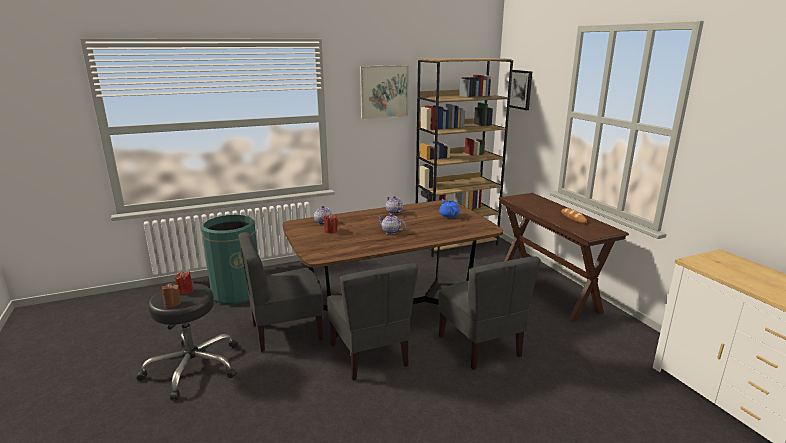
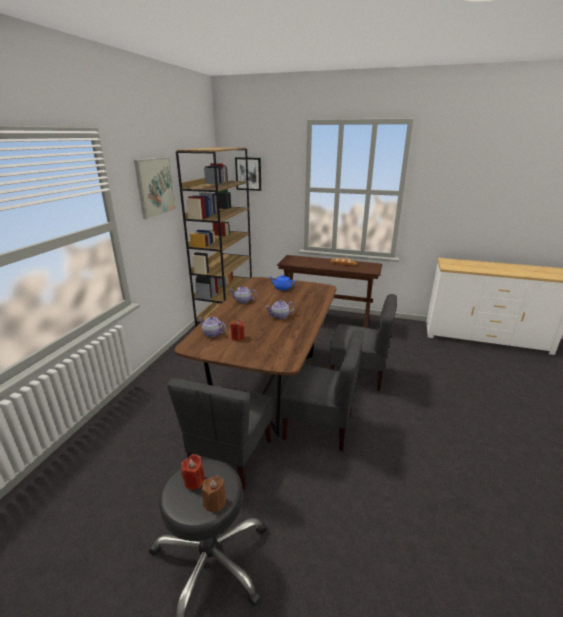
camera: 50 degrees left, 5 degrees up
green trash can [202,215,258,305] -> none

